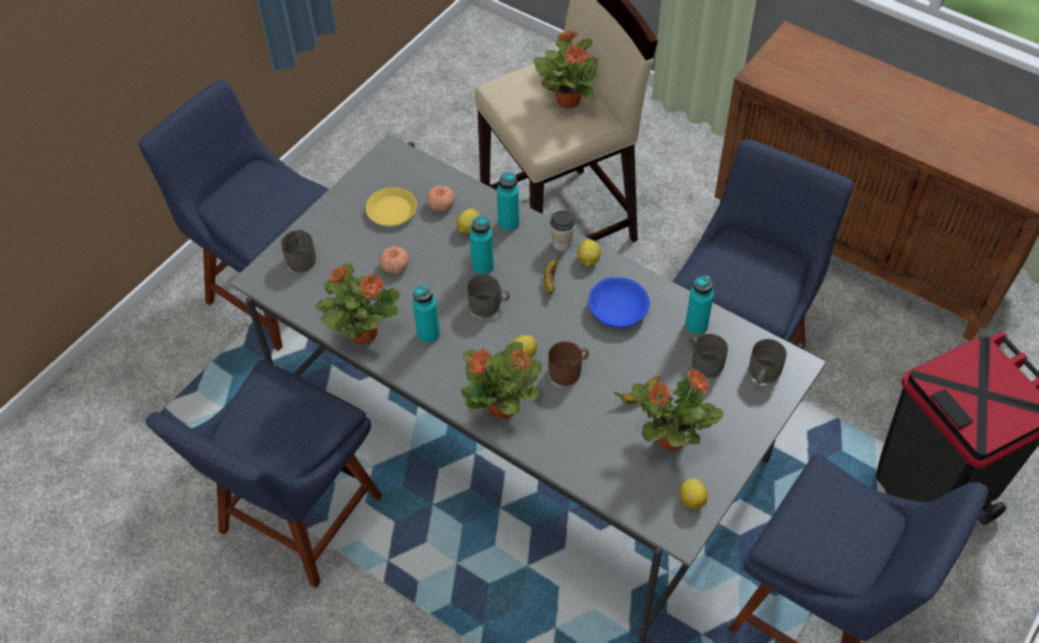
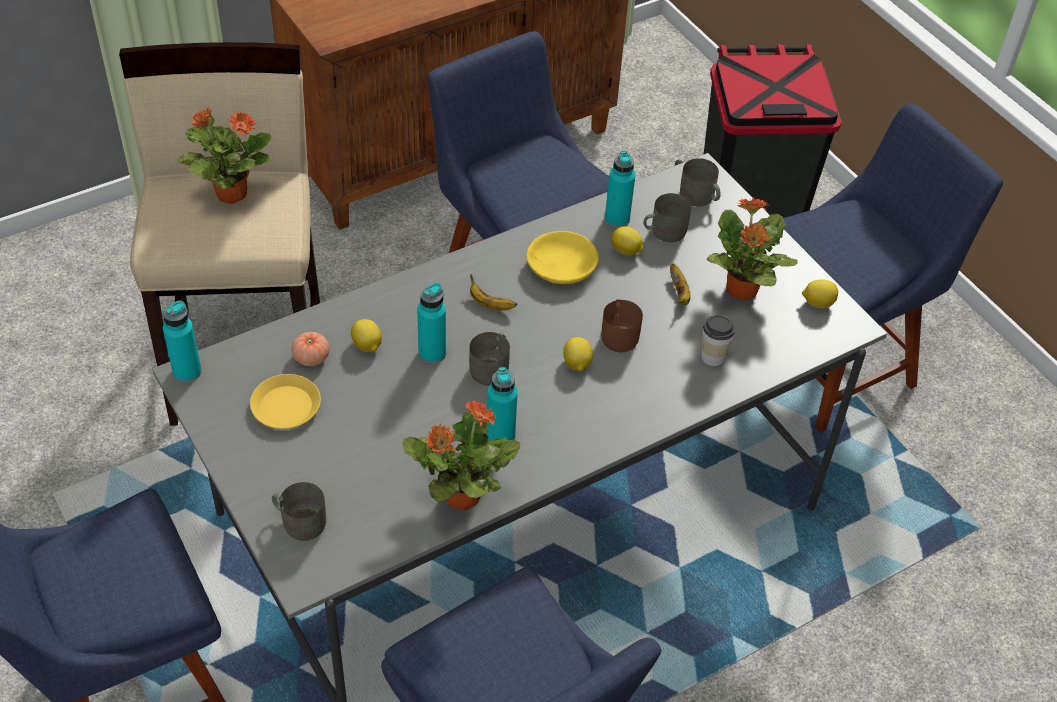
camera: 70 degrees left, 5 degrees down
tomato [380,246,409,273] -> none
potted plant [461,342,542,418] -> none
turquoise bottle [497,172,520,232] -> turquoise bottle moved to [163,301,202,383]
cup [550,211,575,251] -> cup moved to [701,315,735,366]
lemon [577,239,601,267] -> lemon moved to [611,226,644,256]
blue bowl [588,277,650,328] -> yellow bowl [526,231,599,284]

